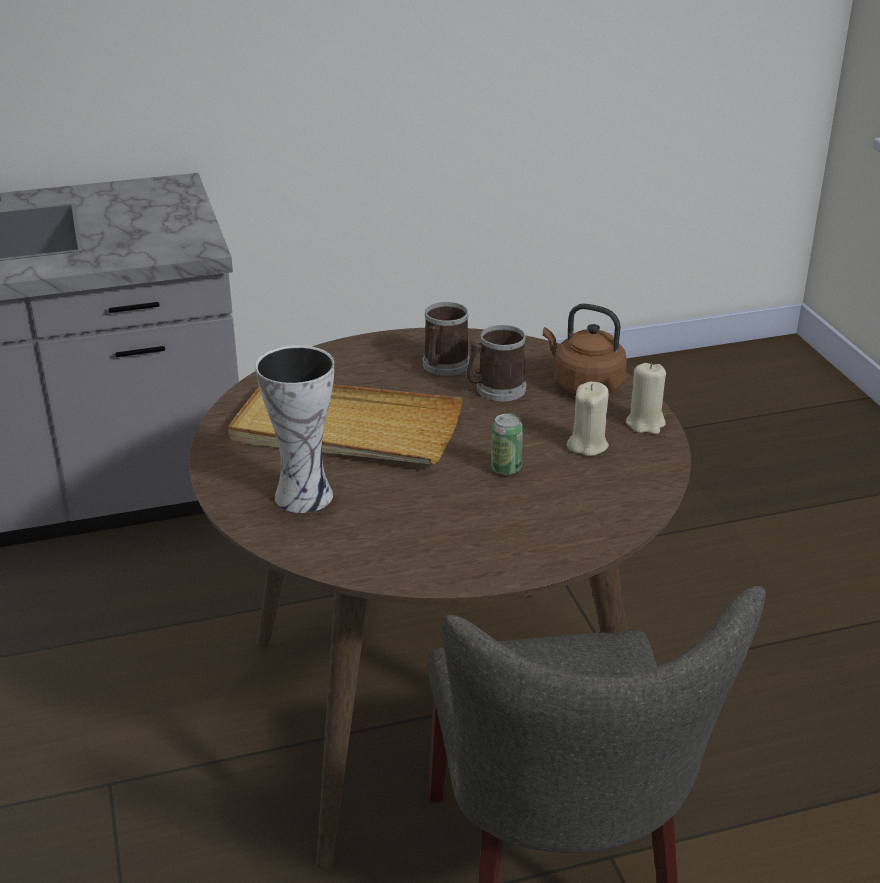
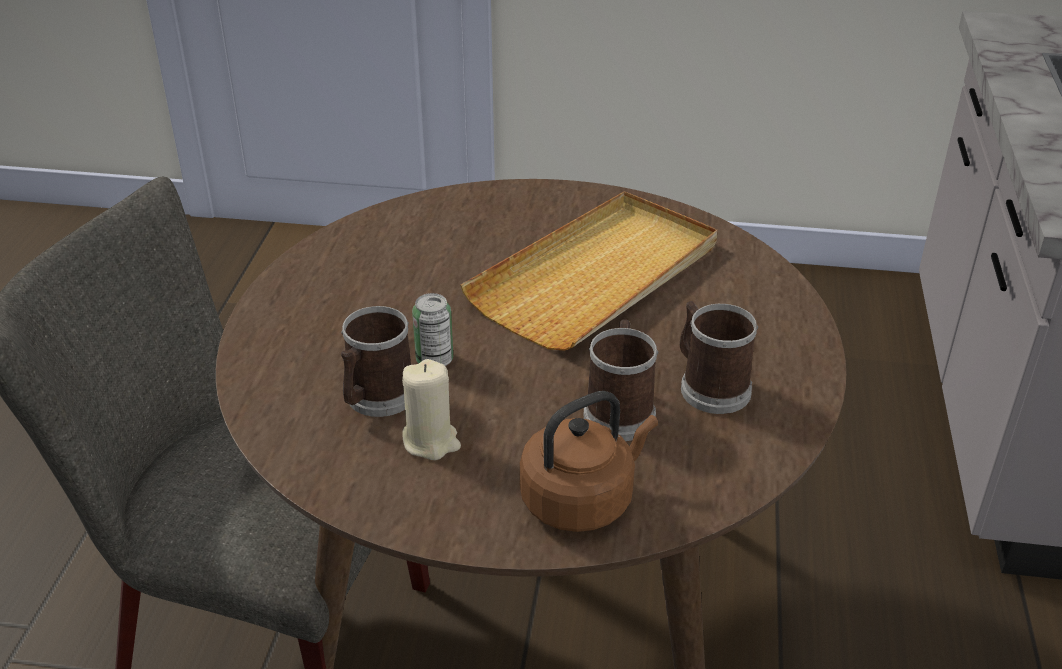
camera: 115 degrees right, 5 degrees up
vase [255,345,334,513] -> none
beige candle [626,363,666,434] -> none
none -> mug [341,306,411,417]

